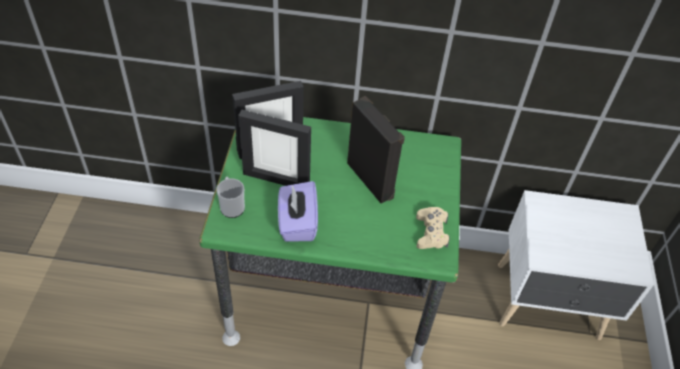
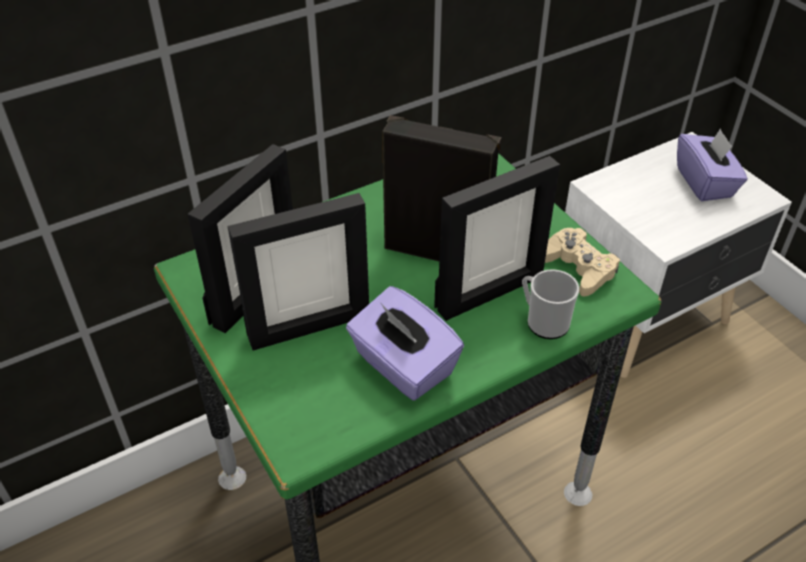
camera: 35 degrees left, 5 degrees down
mug [216,177,245,218] -> mug moved to [522,269,579,339]
none -> picture frame [434,156,560,321]
none -> purple tissue box [677,128,748,201]

